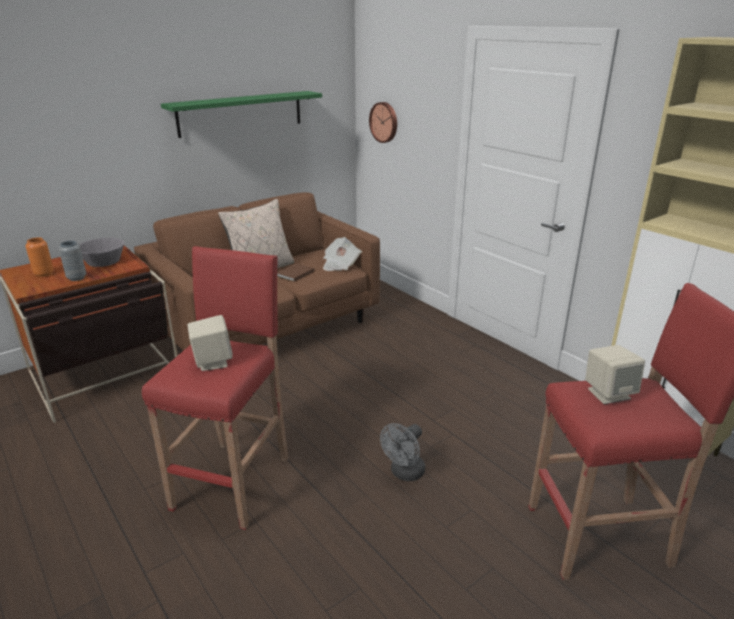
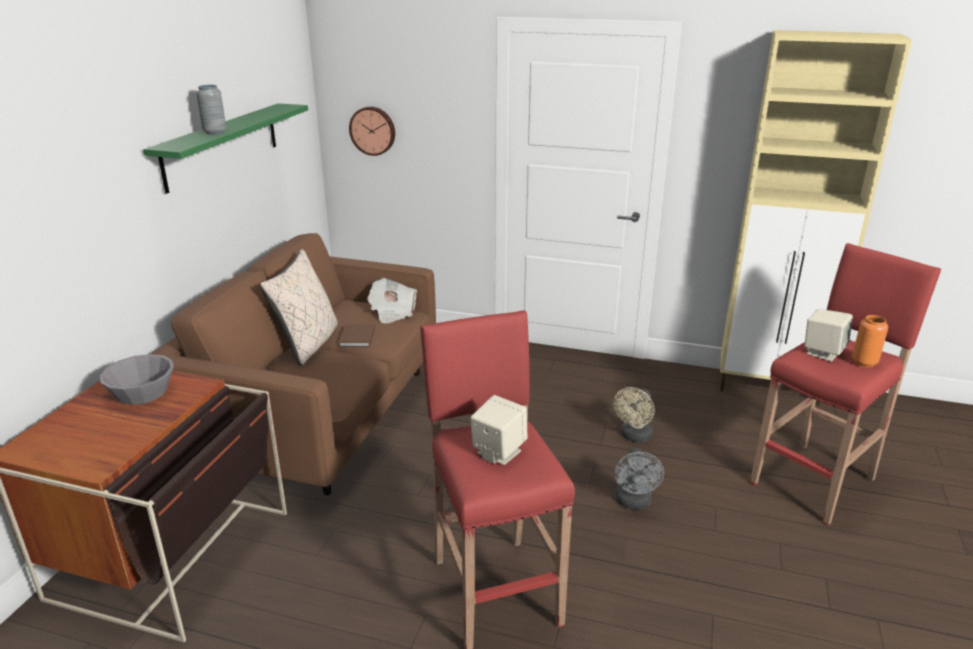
camera: 35 degrees left, 0 degrees up
orange vase [26,237,54,277] -> orange vase moved to [852,315,888,367]
grey vase [59,241,86,281] -> grey vase moved to [196,85,226,135]
none -> beige fan [614,387,655,443]

